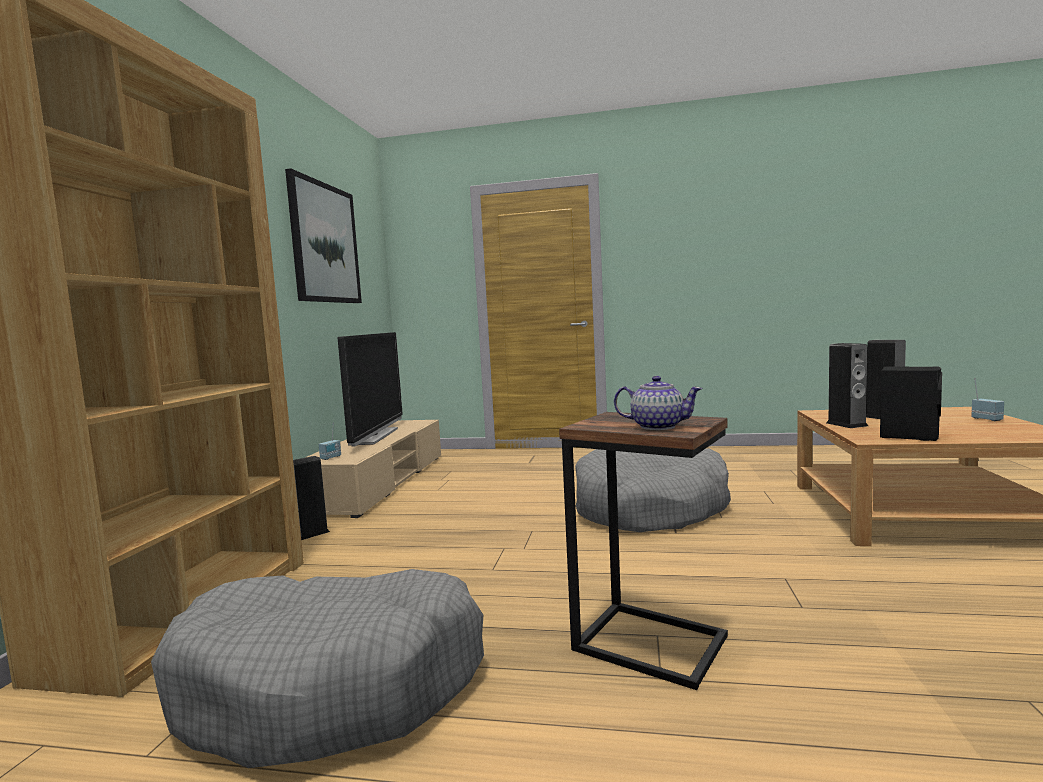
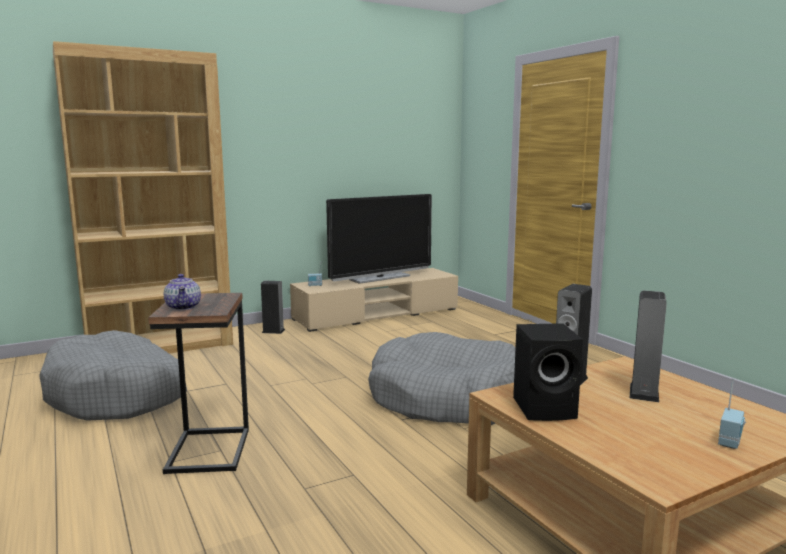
camera: 50 degrees right, 5 degrees up
picture [285,168,362,303] -> none

